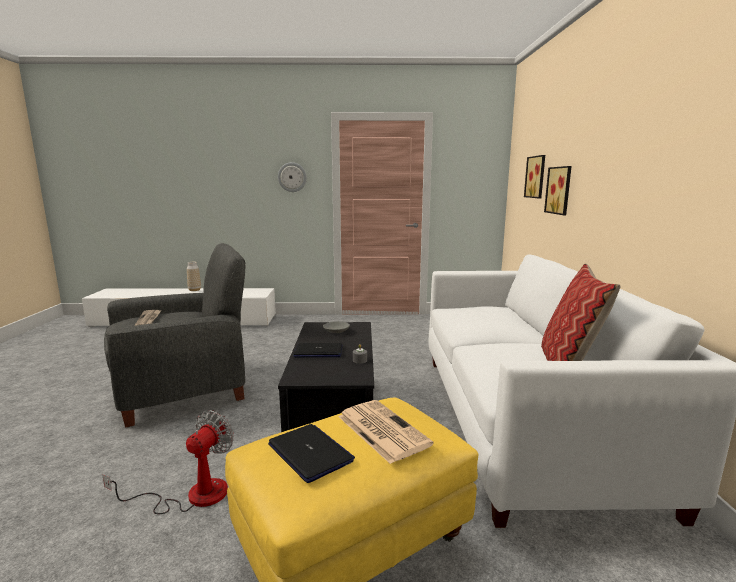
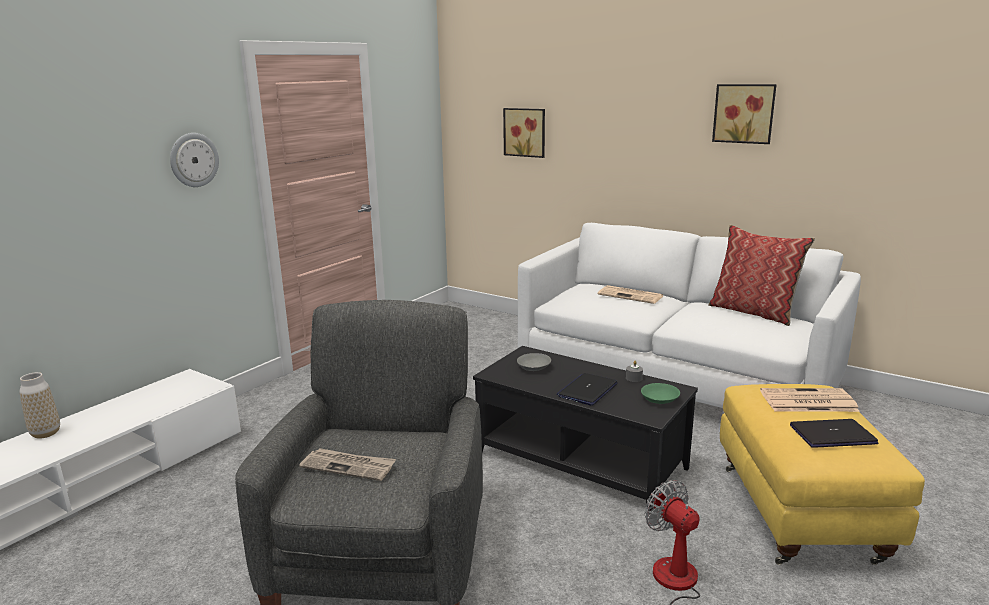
camera: 55 degrees left, 5 degrees up
picture [544,166,572,215] -> picture moved to [712,84,777,144]
none -> newspaper [598,285,663,304]
none -> green bowl [641,383,680,404]

